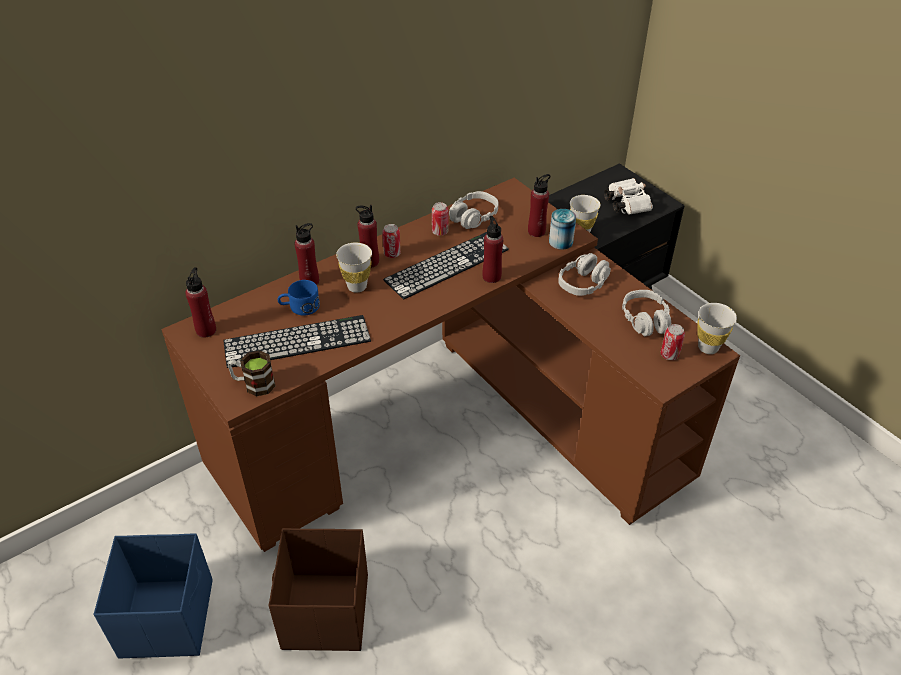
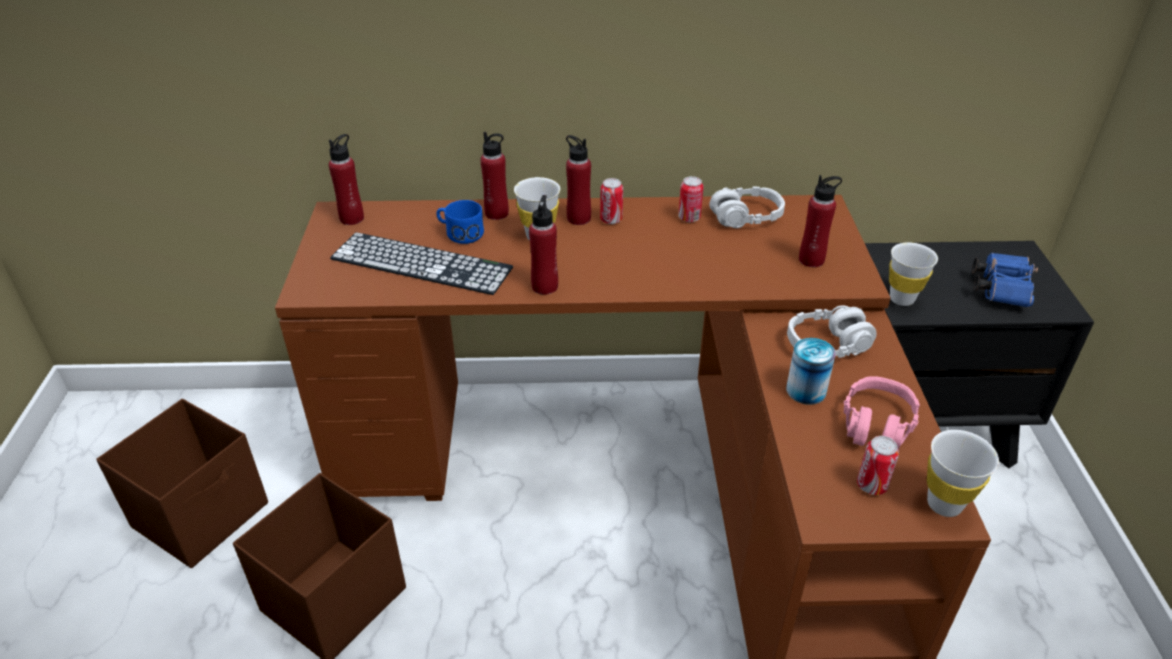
camera: 35 degrees right, 5 degrees down
blue storage box [93,533,213,658] -> brown storage box [96,399,268,568]
mug [228,350,276,396] -> none
keyboard [383,232,509,300] -> none
red bottle [482,216,503,283] -> red bottle moved to [529,195,558,295]
can [549,209,576,250] -> can moved to [786,338,836,405]
white binoculars [604,178,653,215] -> blue binoculars [972,253,1038,308]
grey headphones [622,290,671,336] -> pink headphones [844,376,920,450]

